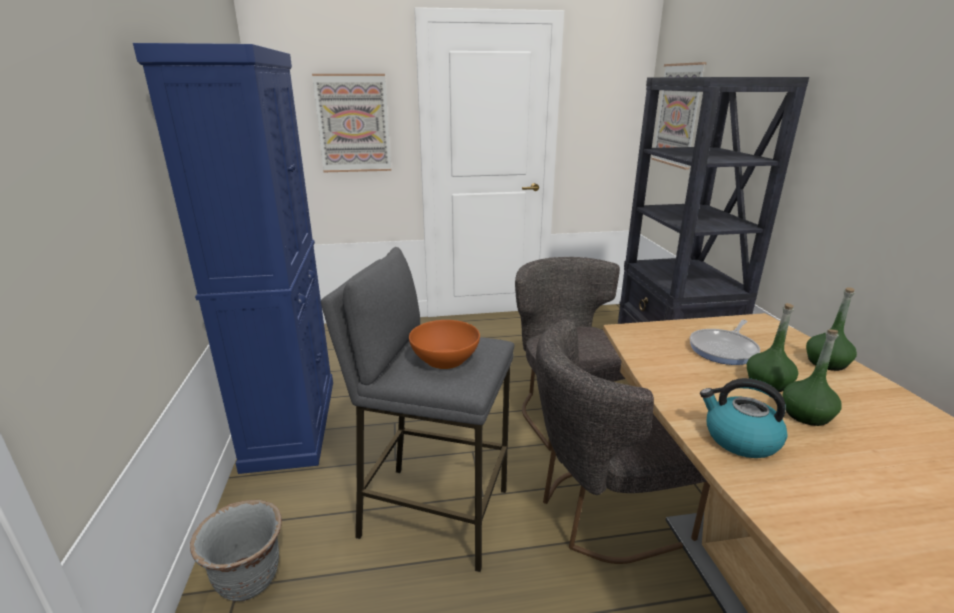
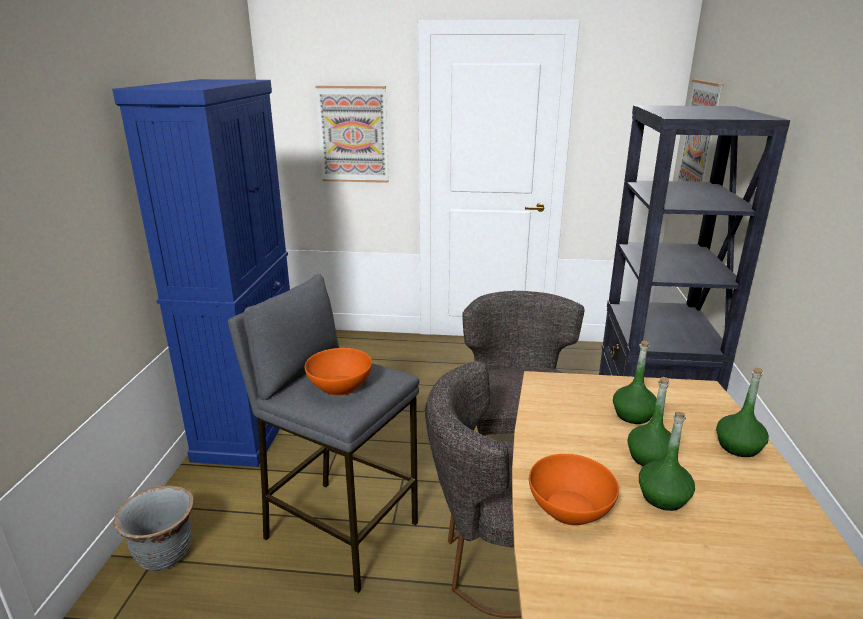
camera: 15 degrees right, 0 degrees up
frying pan [690,319,760,365] -> green bottle [613,341,657,424]
kettle [700,378,787,458] -> orange bowl [529,454,619,525]

